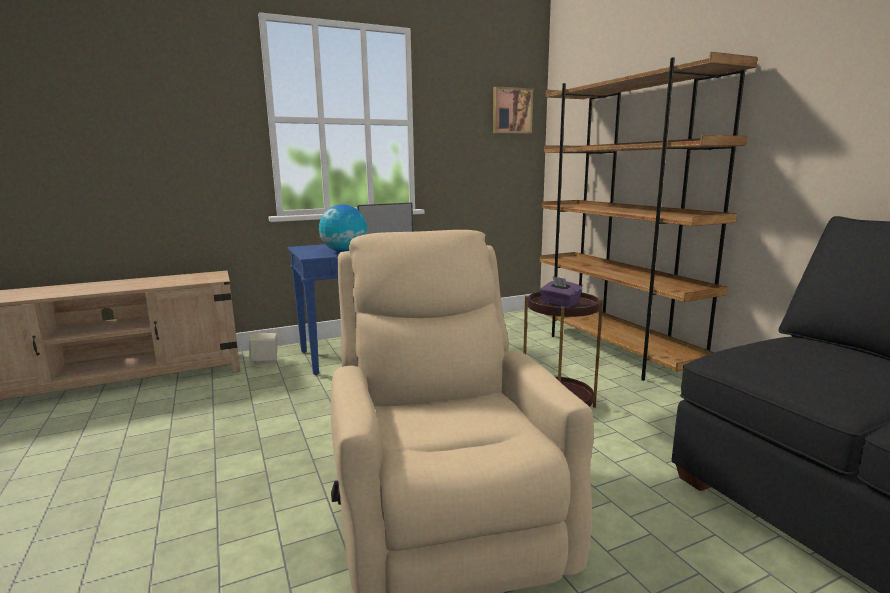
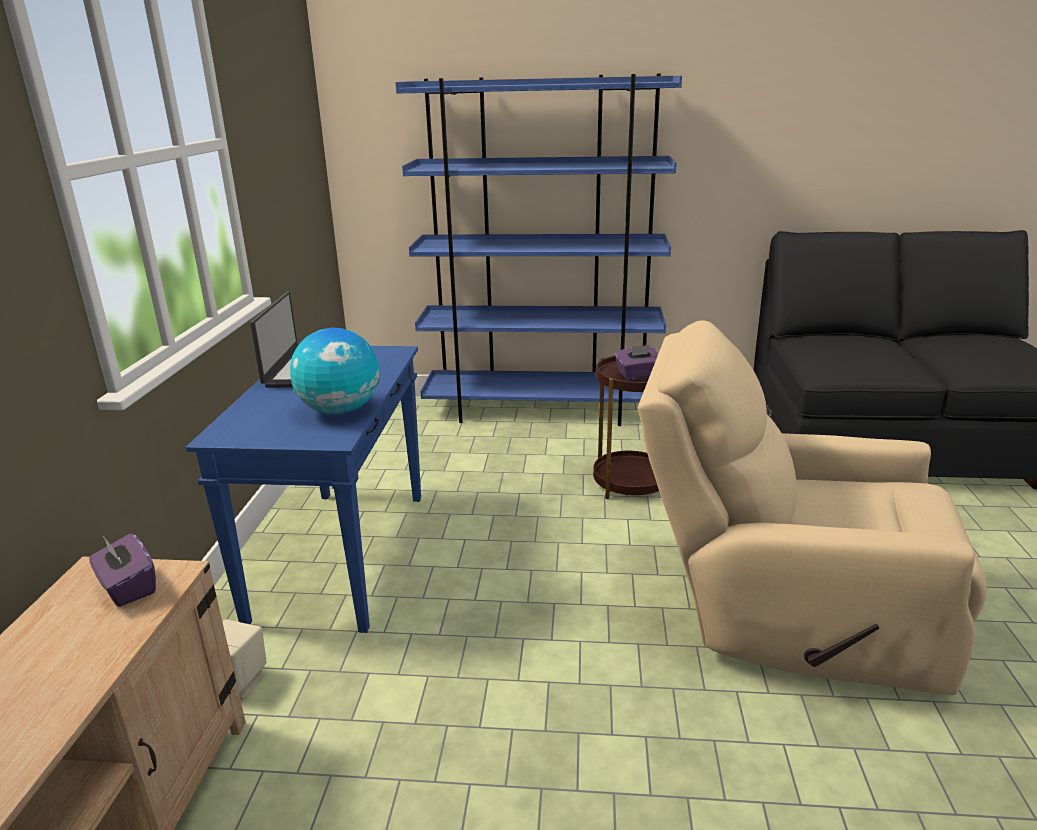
camera: 60 degrees left, 10 degrees up
picture [493,86,533,134] -> none
brown bookcase [540,52,758,381] -> blue bookcase [395,73,682,426]
none -> purple tissue box [89,533,156,607]

